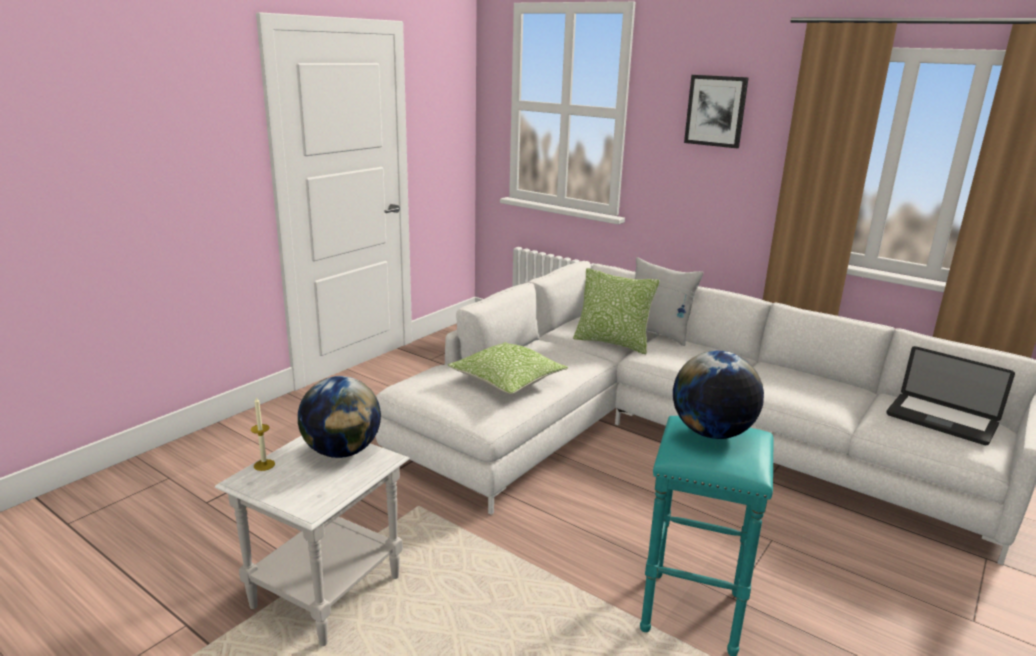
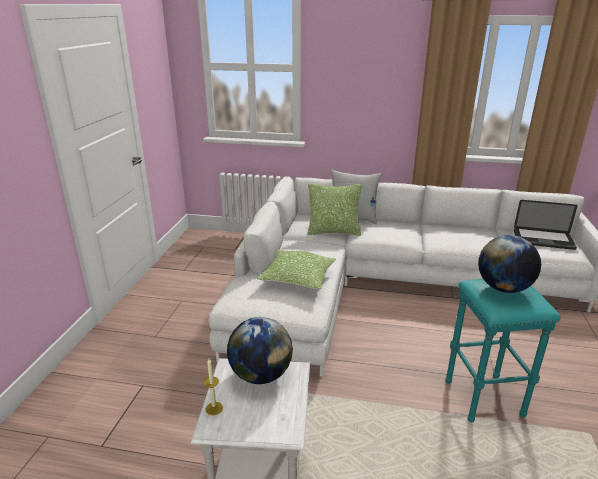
camera: 25 degrees left, 5 degrees up
picture [684,75,749,148] -> none

